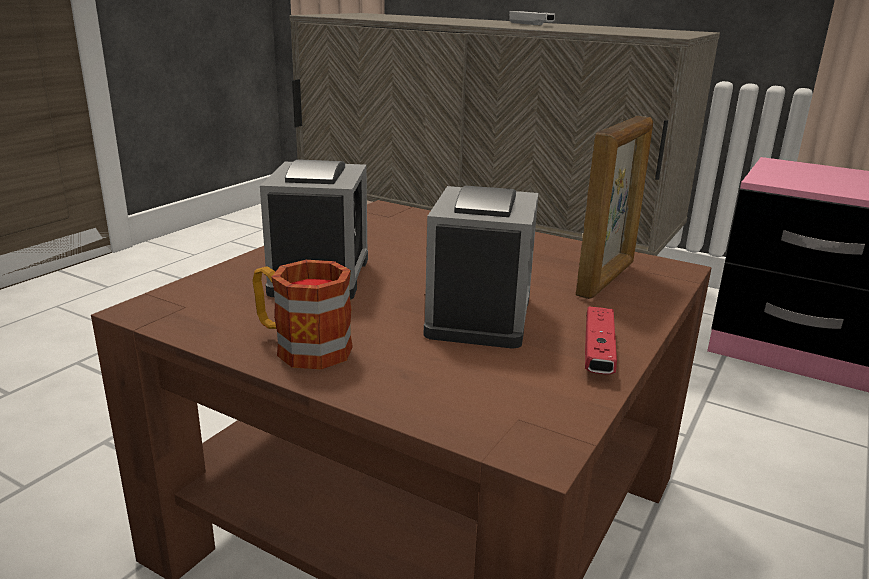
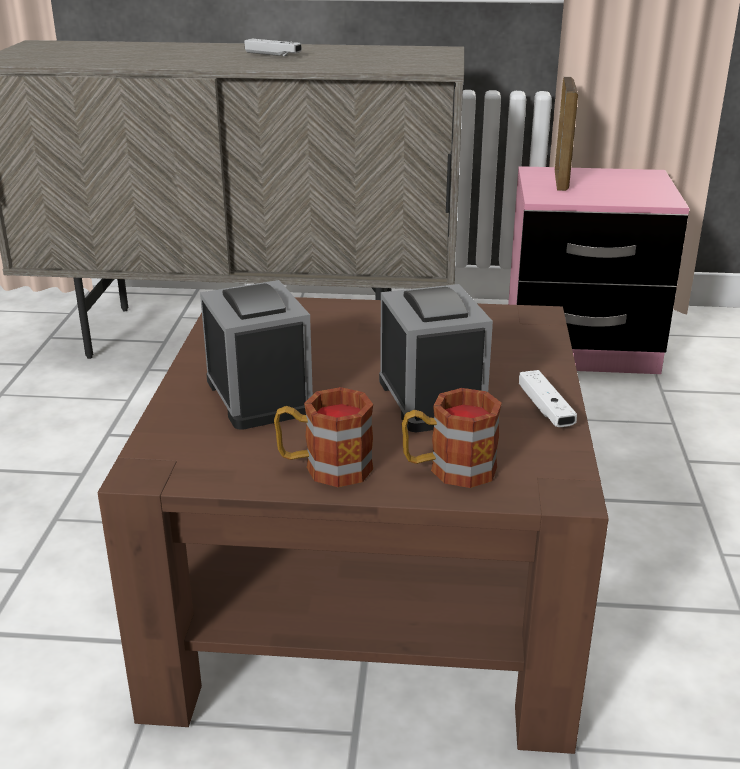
camera: 25 degrees left, 5 degrees up
picture frame [576,116,653,299] -> picture frame moved to [555,77,578,191]
red game controller [585,306,617,374] -> white game controller [519,370,577,427]
none -> mug [402,388,502,488]

